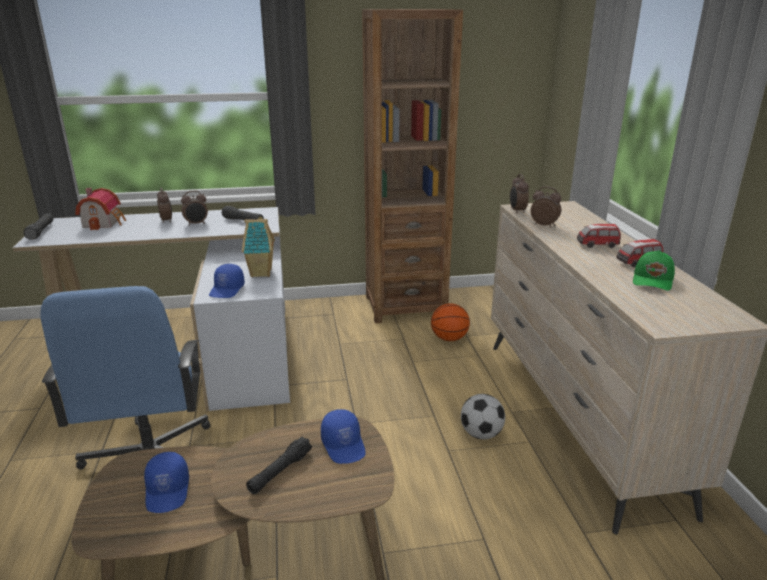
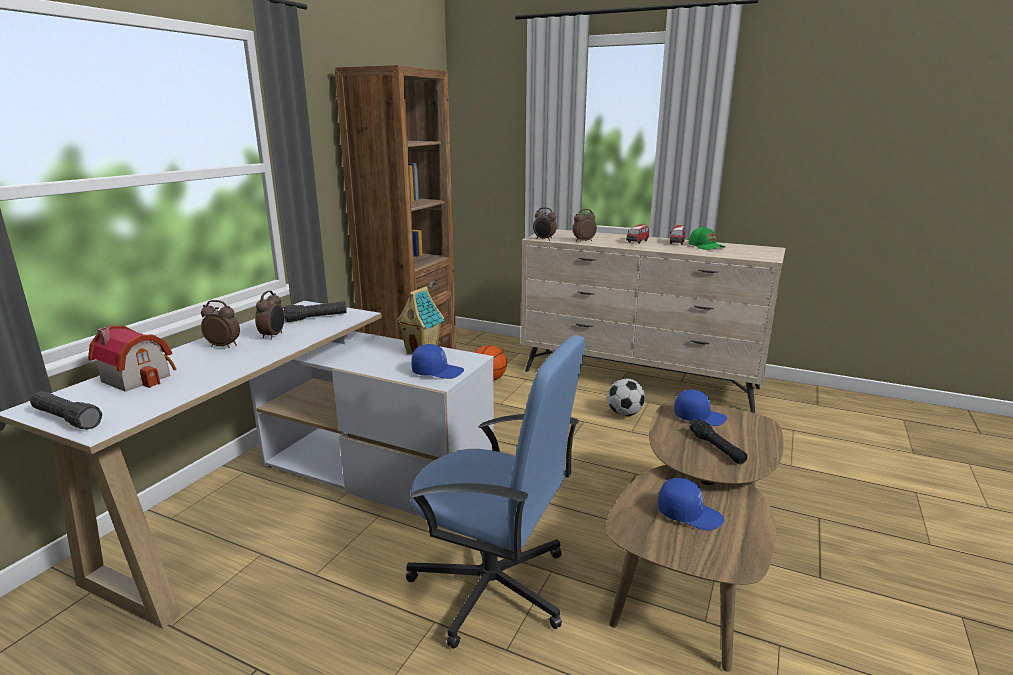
camera: 55 degrees left, 5 degrees down
blue cap [209,264,245,298] -> blue cap turned 45 degrees counterclockwise [411,344,464,379]

